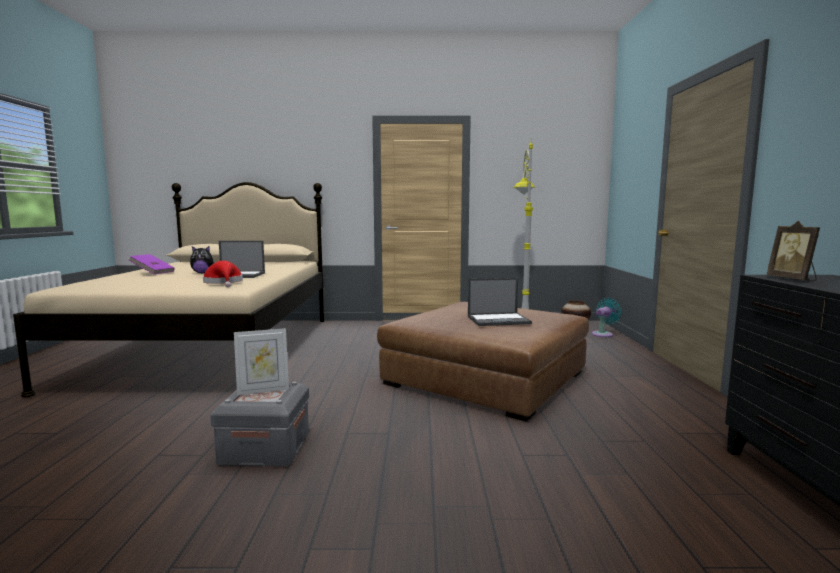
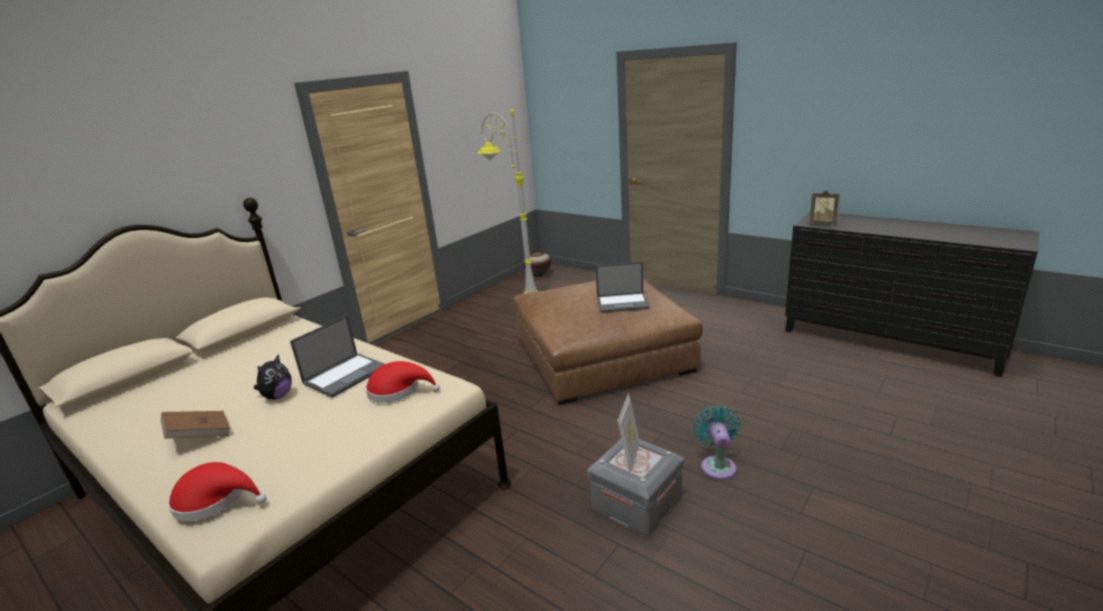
camera: 50 degrees left, 15 degrees up
purple book [129,254,175,275] -> brown book [161,411,230,439]
laptop [468,278,532,326] -> laptop turned 60 degrees clockwise [595,262,650,313]
turquoise fan [592,298,622,337] -> turquoise fan moved to [693,406,740,480]
none -> red hat [168,462,267,521]

